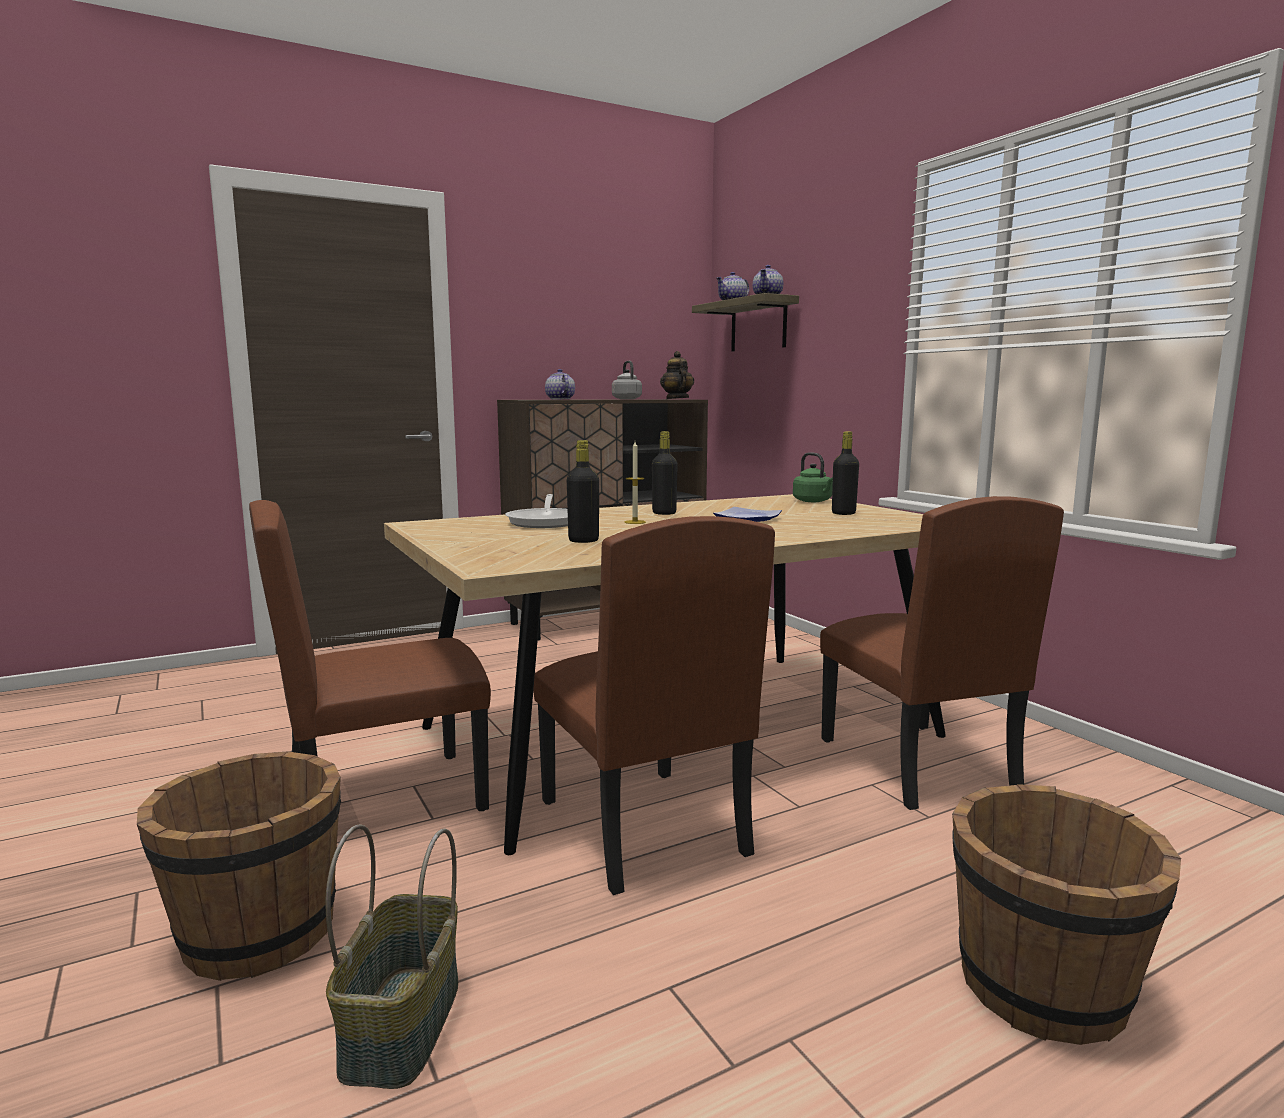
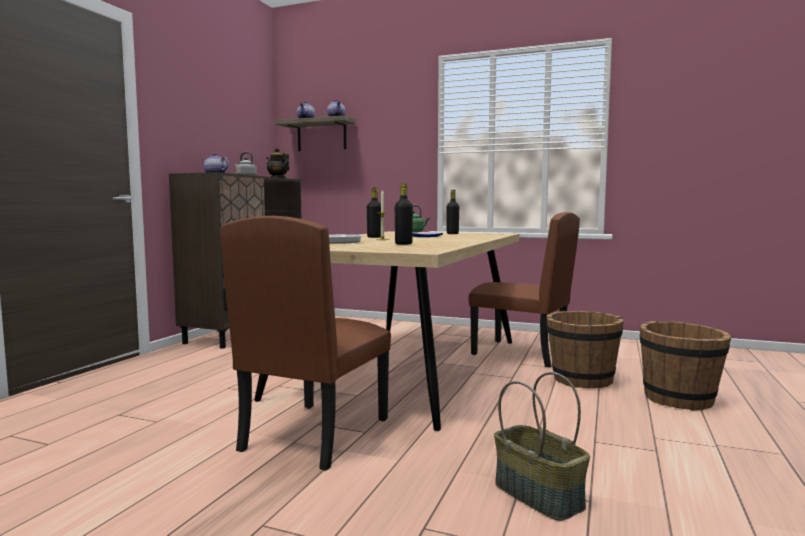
camera: 40 degrees left, 5 degrees down
brown bucket [137,751,341,981] -> brown bucket moved to [546,311,624,388]
brown chair [533,516,775,895] -> none

